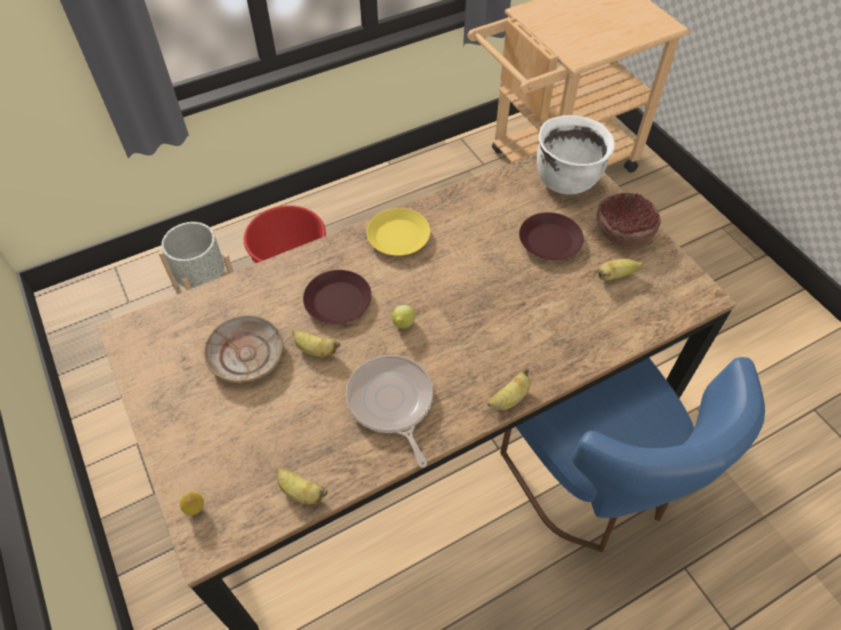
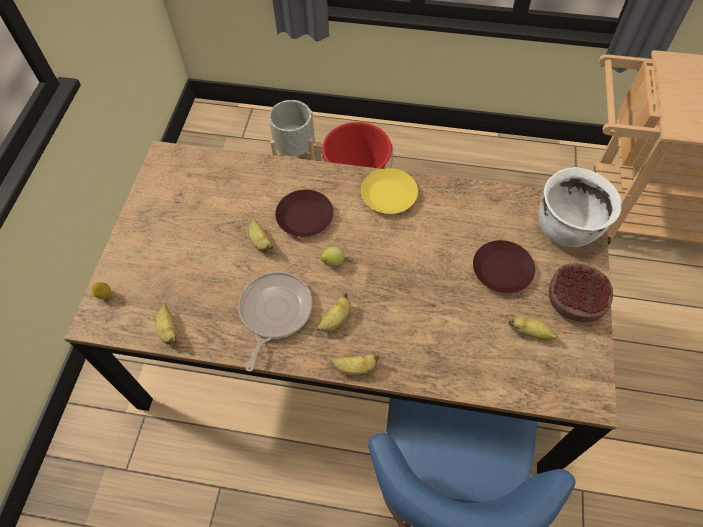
camera: 40 degrees right, 5 degrees up
beige plate [204,315,283,383] -> none
none -> banana [316,292,351,332]

